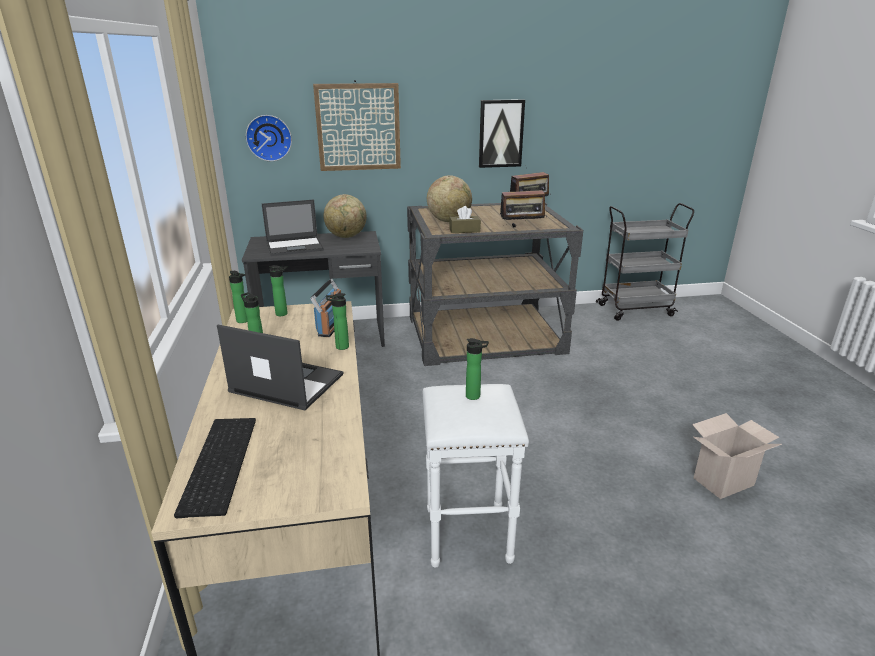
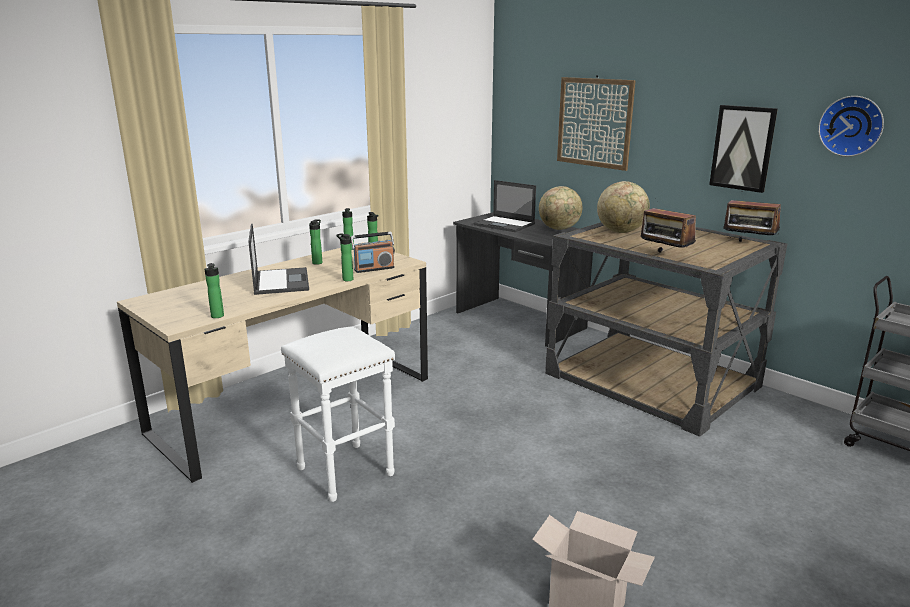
camera: 55 degrees right, 5 degrees down
keyboard [174,418,256,518] -> none
wall clock [246,115,292,161] -> wall clock moved to [818,96,884,157]
brown tissue box [449,206,481,233] -> none
bottle [466,338,489,400] -> bottle moved to [205,263,224,318]

